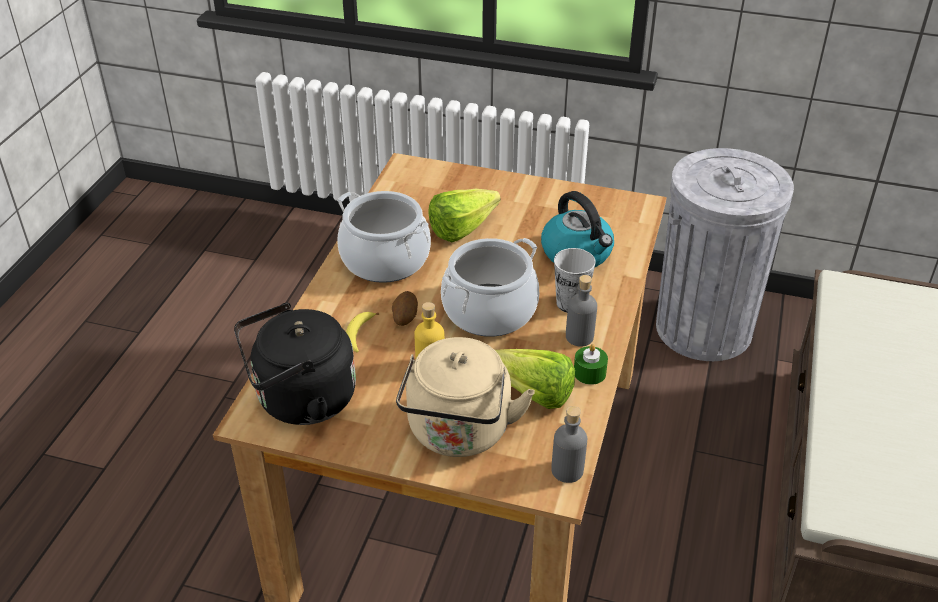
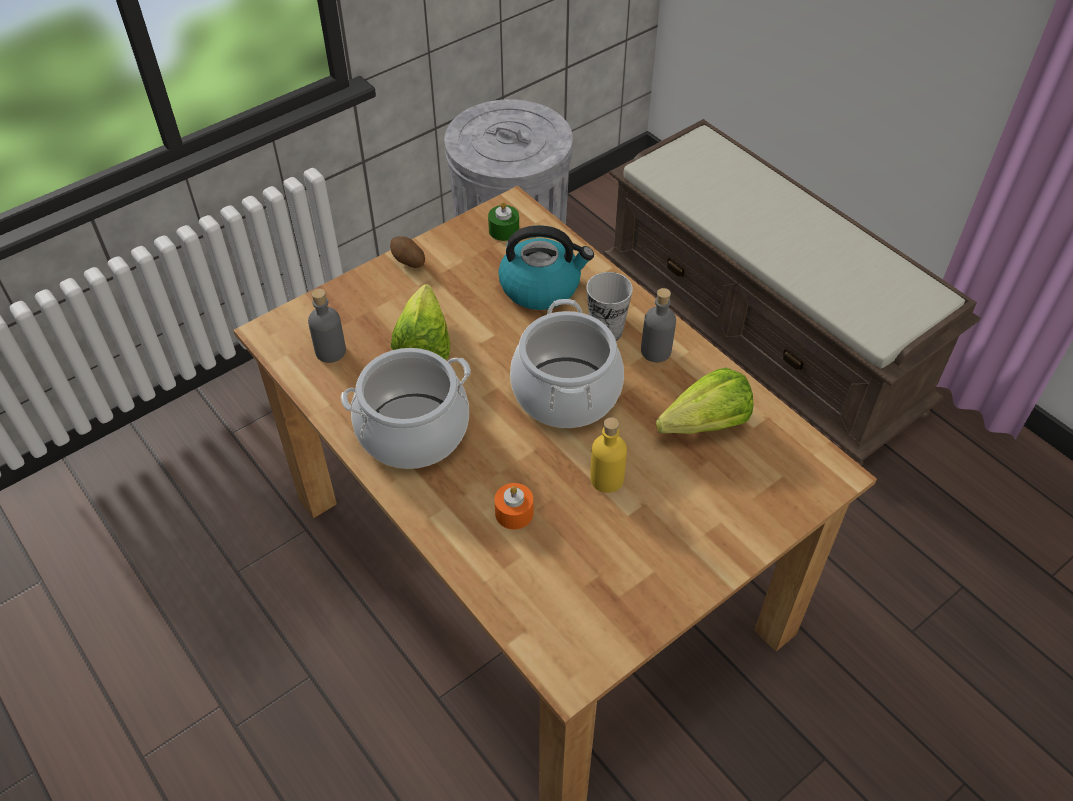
camera: 55 degrees left, 10 degrees up
black kettle [234,303,356,425] -> none
banana [346,312,379,352] -> orange candle [494,483,533,530]
potato [392,291,418,326] -> potato moved to [390,236,425,268]
beige kettle [396,337,535,457] -> none
grey bottle [551,406,587,483] -> grey bottle moved to [308,289,346,363]
green candle [574,344,608,385] -> green candle moved to [488,202,519,241]

